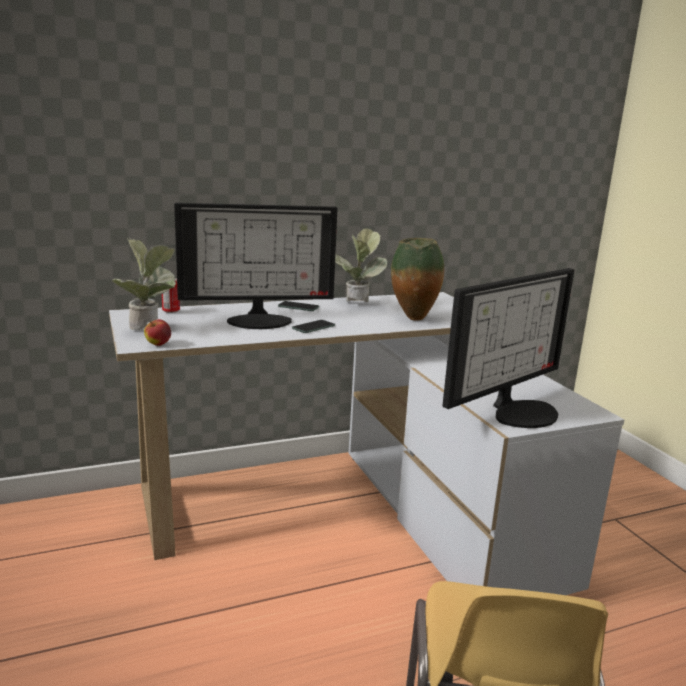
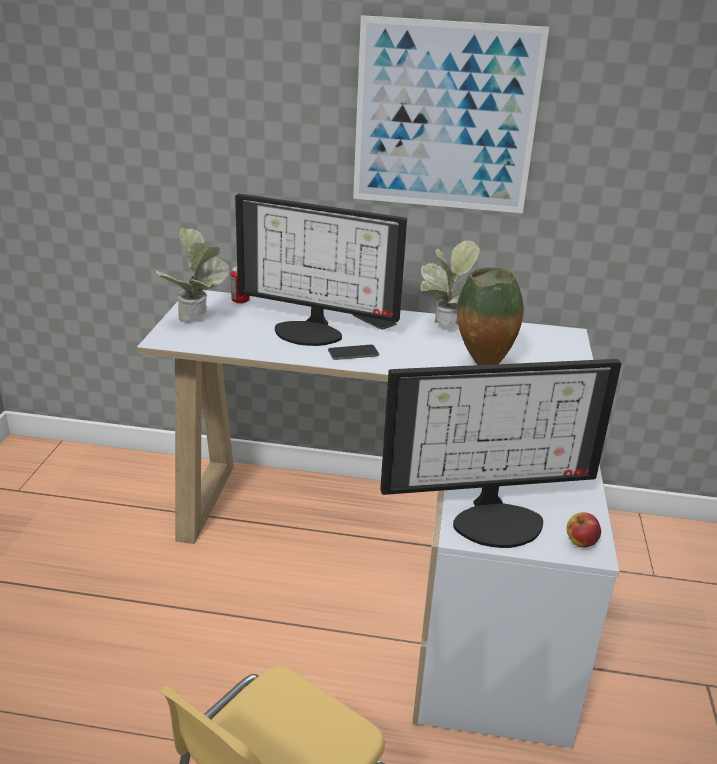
camera: 30 degrees right, 10 degrees up
apple [144,319,171,346] -> apple moved to [567,512,601,547]
none -> picture [353,15,549,213]

